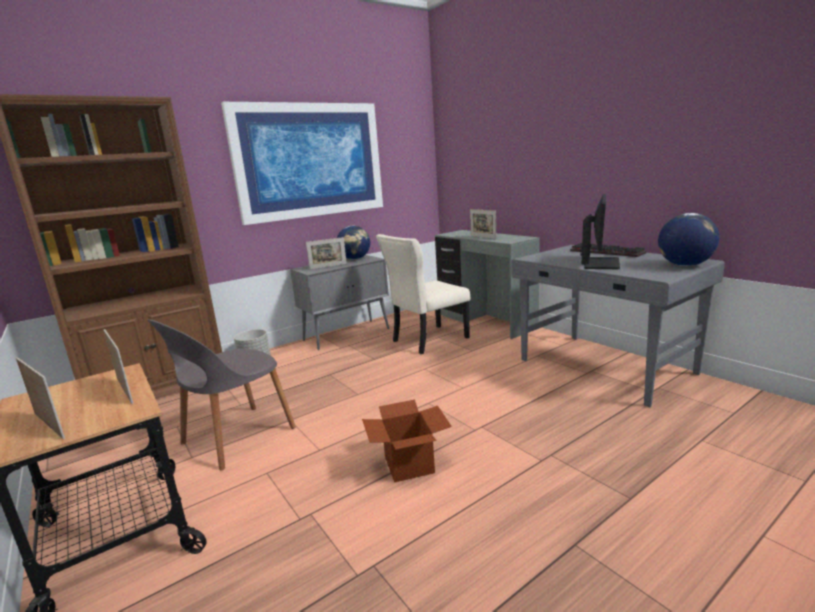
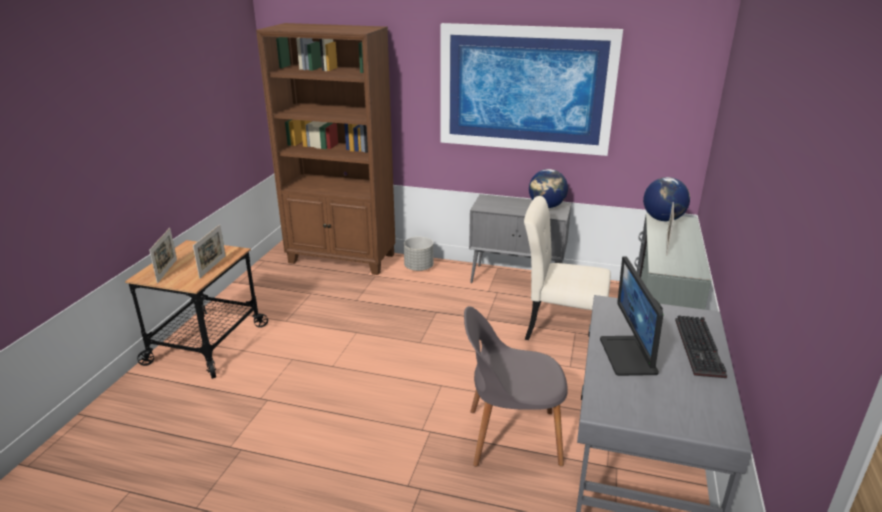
camera: 50 degrees right, 10 degrees up
grey chair [147,319,296,470] -> grey chair moved to [464,306,568,467]
picture frame [306,237,347,269] -> none
cardboard box [362,400,452,483] -> none
monitor [580,194,620,269] -> monitor turned 105 degrees clockwise [600,256,663,376]
globe [658,213,720,266] -> globe moved to [643,177,690,221]

